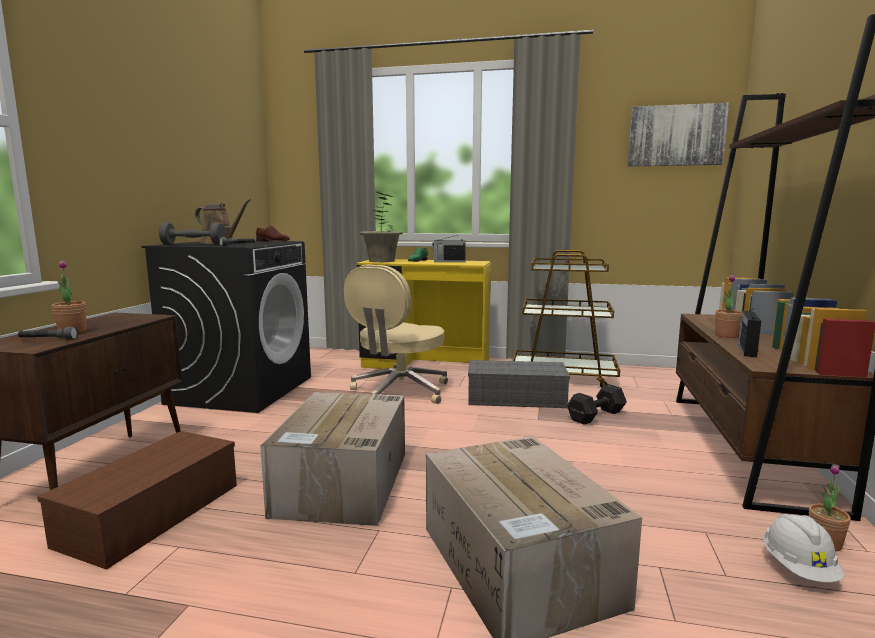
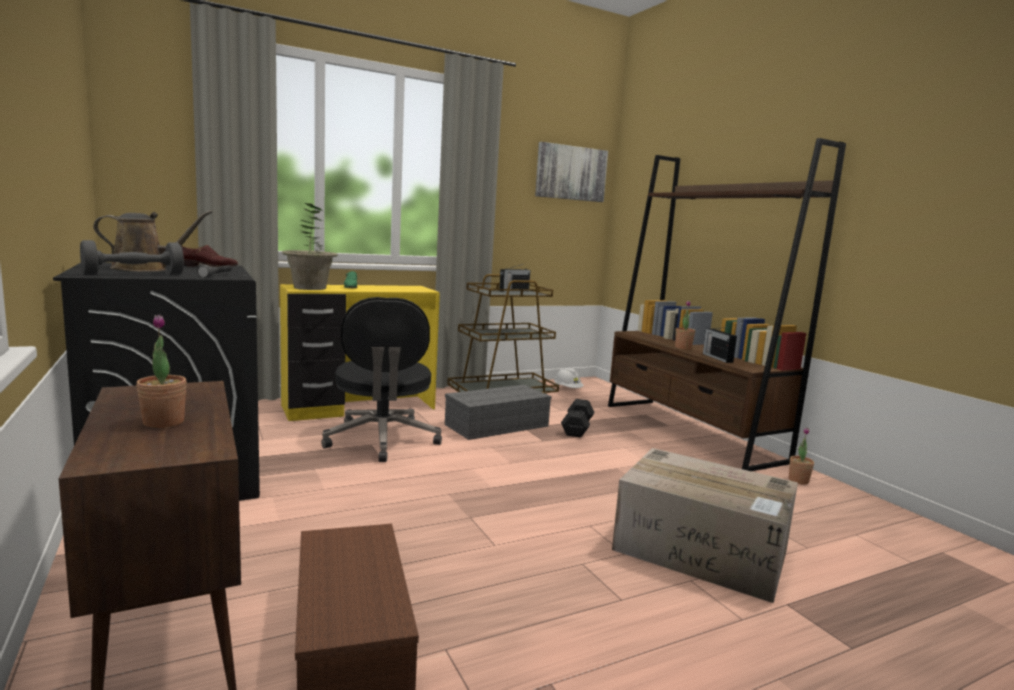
camera: 40 degrees left, 0 degrees up
grey flashlight [18,327,78,340] -> none
cardboard box [260,392,405,526] -> none
beige office chair [344,264,448,404] -> black office chair [321,297,442,462]
radio [433,234,466,262] -> radio moved to [499,263,530,292]
white hard hat [763,514,845,582] -> white hard hat moved to [554,368,584,388]

